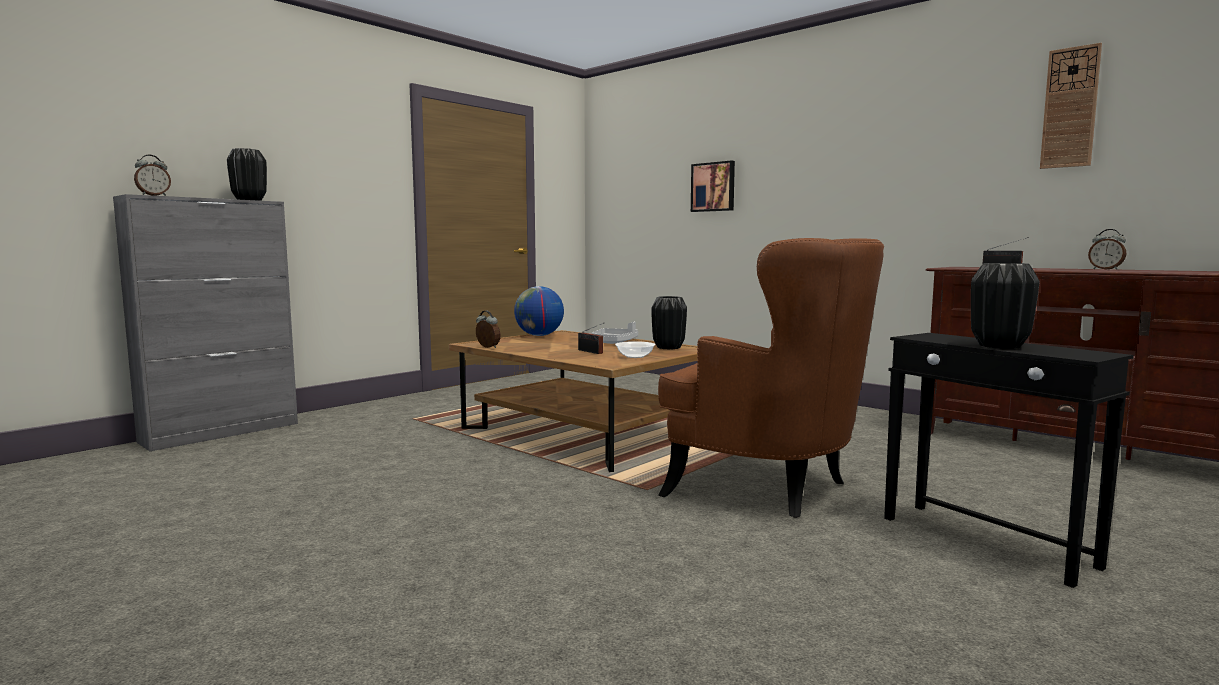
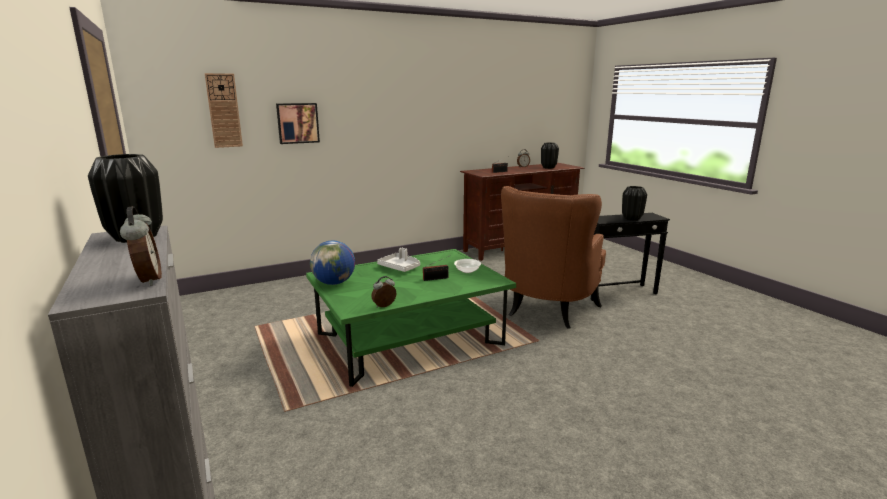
camera: 70 degrees left, 10 degrees up
brown coffee table [449,330,698,472] -> green coffee table [306,249,516,387]
black vase [651,296,687,349] -> black vase moved to [541,143,559,169]
brown armchair [658,238,884,518] -> brown armchair turned 150 degrees clockwise [501,186,606,329]
wall clock [1040,43,1102,169] -> wall clock moved to [205,73,243,148]

